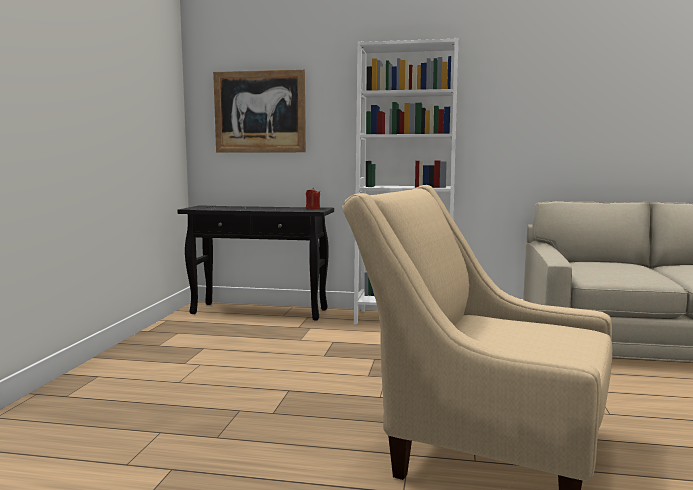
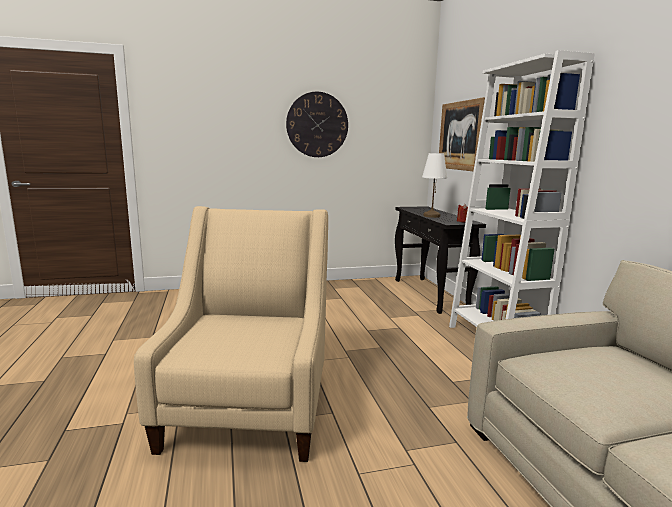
camera: 65 degrees right, 5 degrees up
none -> wall clock [286,92,348,157]
none -> white table lamp [422,153,447,218]

